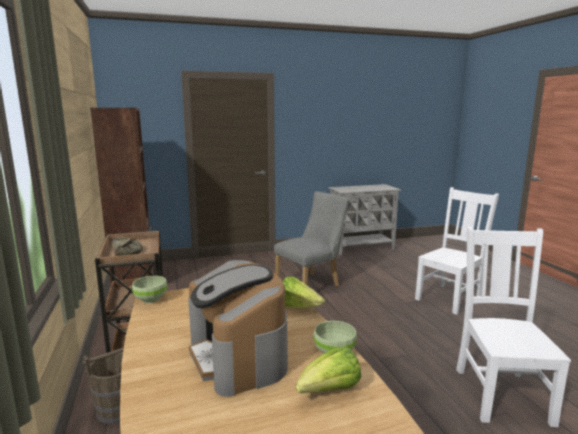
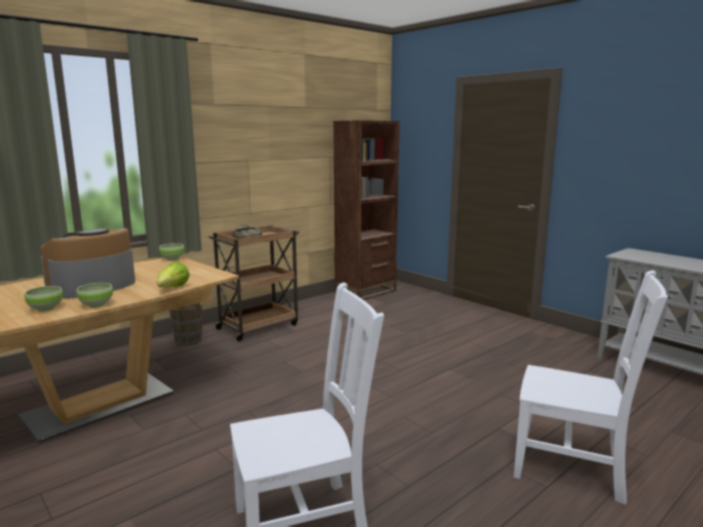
camera: 65 degrees right, 0 degrees up
grey chair [274,192,349,287] -> none
lettuce [296,347,361,393] -> green bowl [24,286,63,312]

